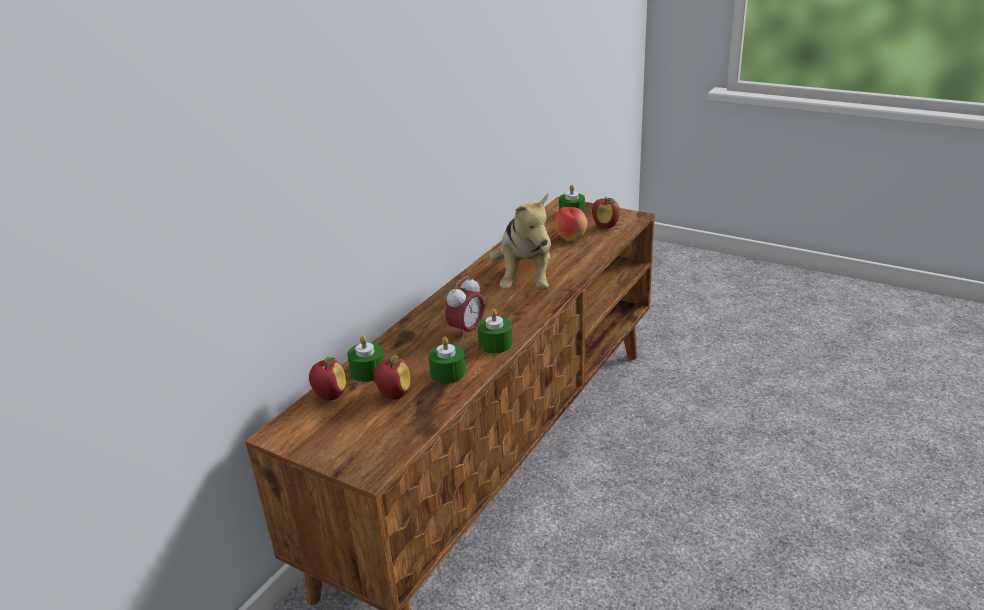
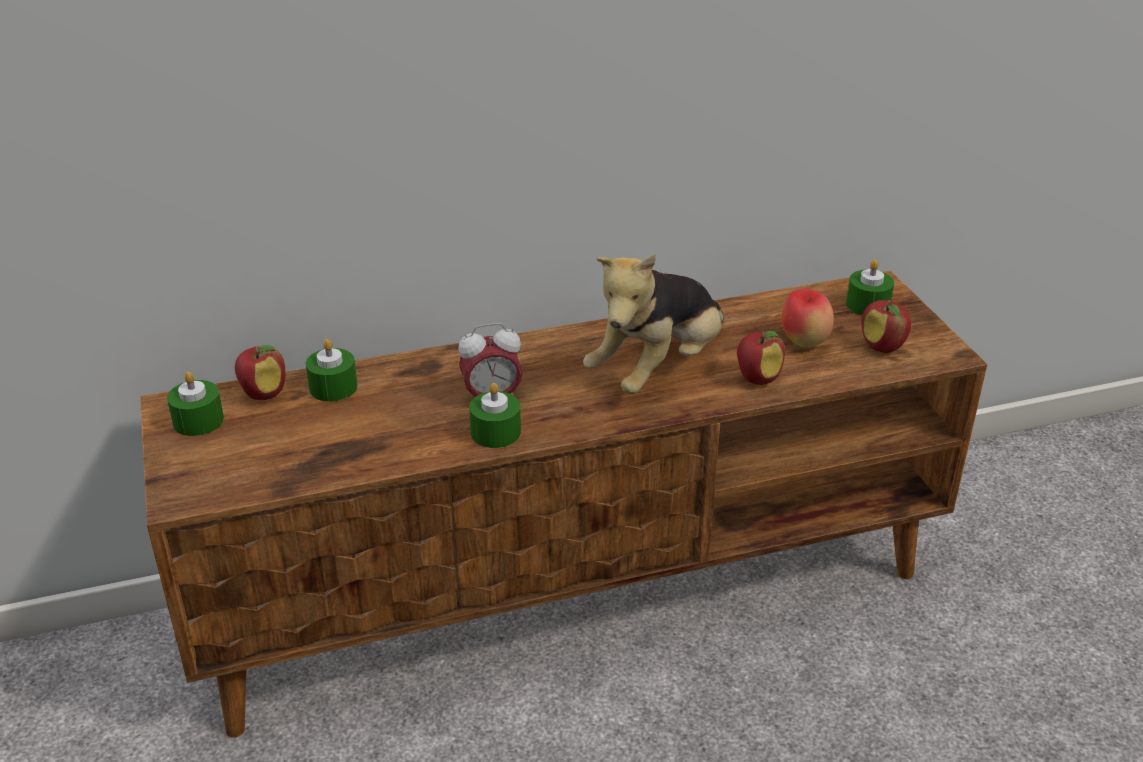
camera: 40 degrees right, 5 degrees up
apple [374,355,411,400] -> apple moved to [737,331,785,385]
green candle [428,337,466,384] -> green candle moved to [167,371,224,436]

